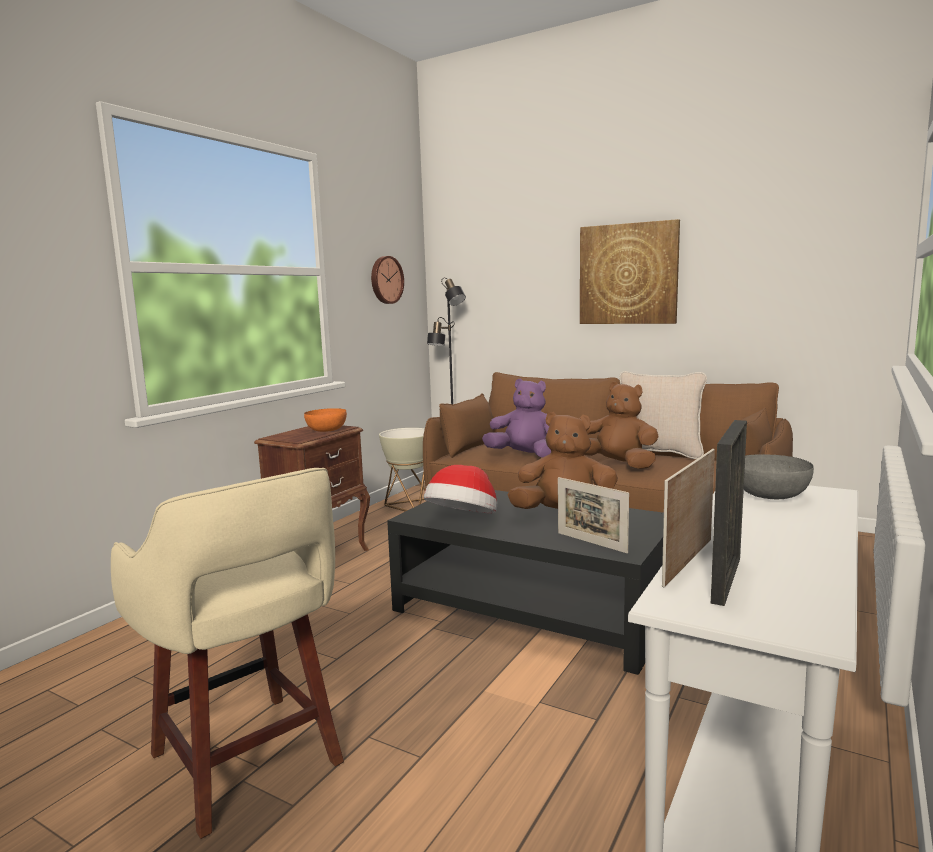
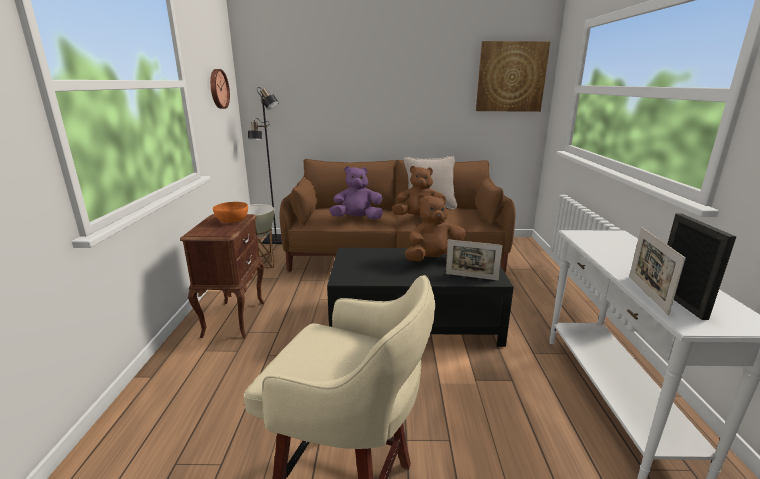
camera: 30 degrees left, 10 degrees up
hat [424,465,497,514] -> none
picture [580,219,680,324] -> picture moved to [476,41,551,112]
grey bowl [744,454,814,499] -> none

